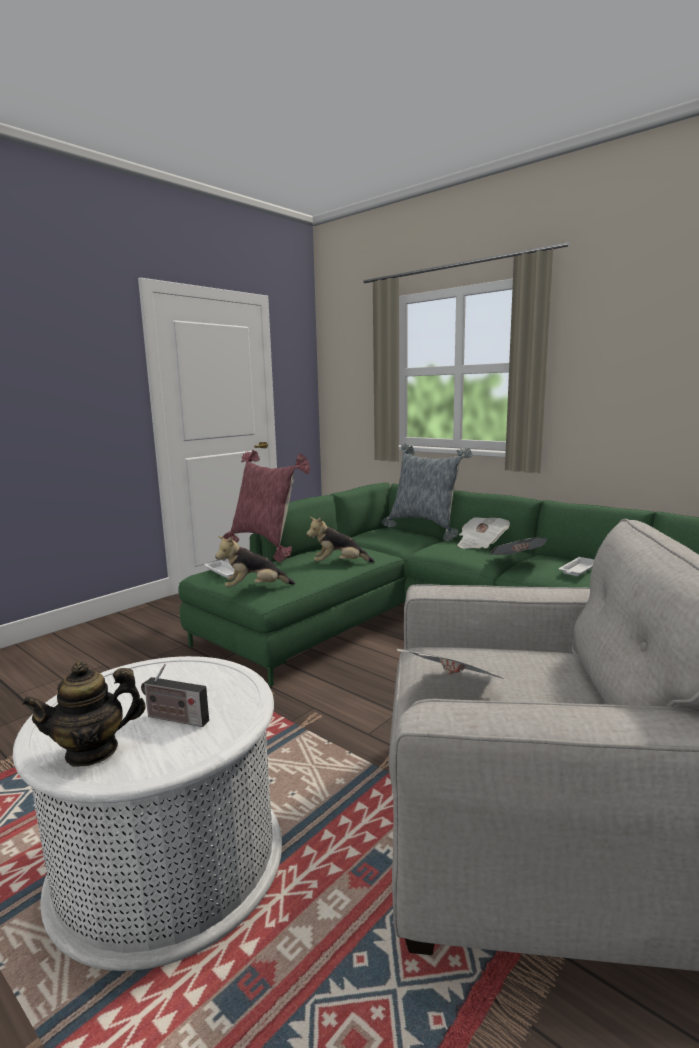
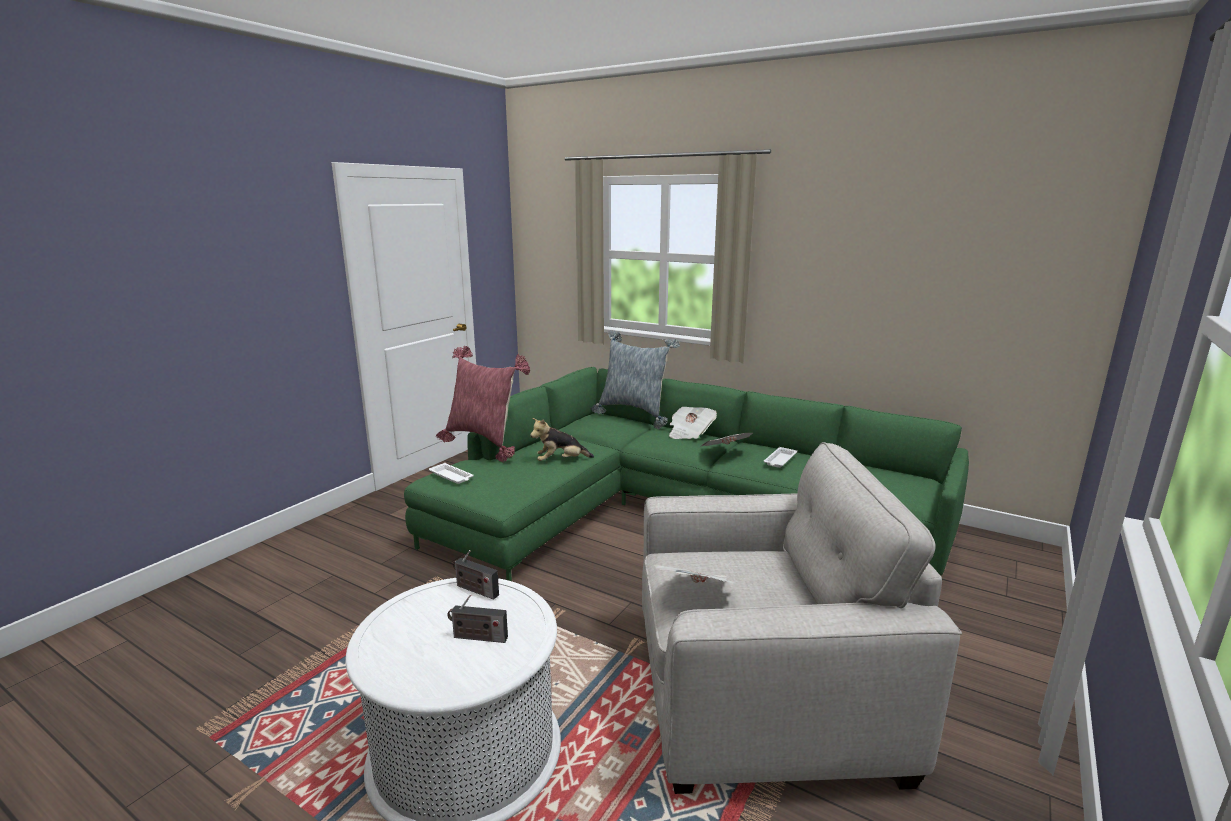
camera: 10 degrees left, 5 degrees up
teapot [22,661,146,767] -> none
plush toy [215,536,295,587] -> none
none -> radio [453,550,499,600]

